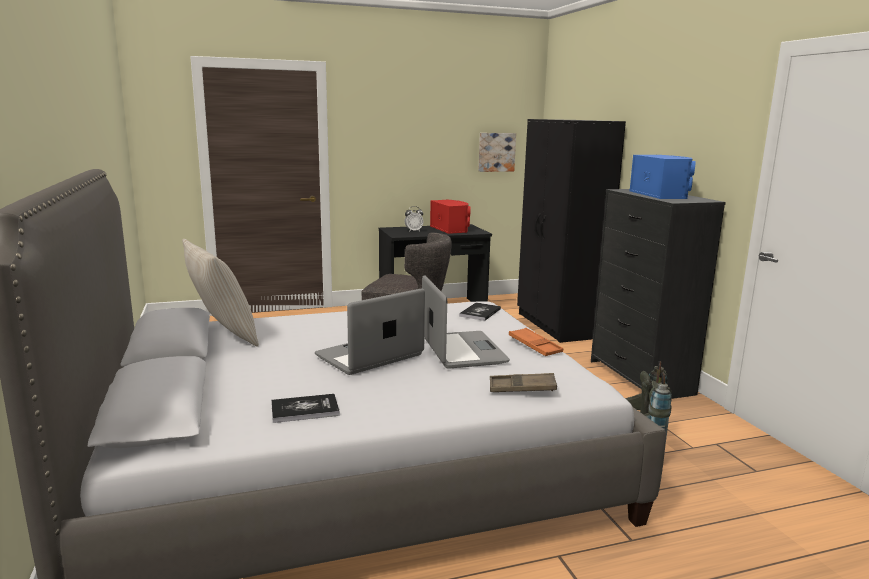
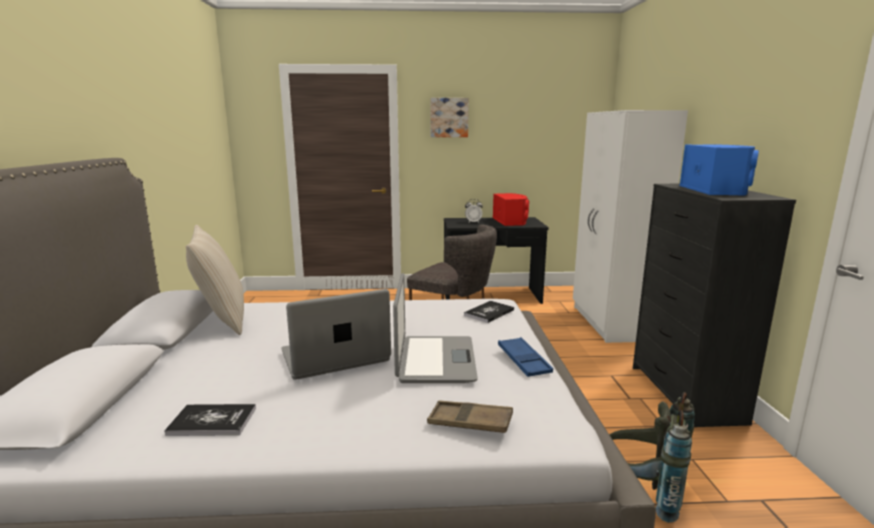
camera: 15 degrees right, 0 degrees up
picture [478,133,516,172] -> picture moved to [430,98,469,137]
orange tray [509,328,563,356] -> blue tray [498,337,553,377]
black wardrobe [517,119,626,343] -> white wardrobe [573,110,688,343]

